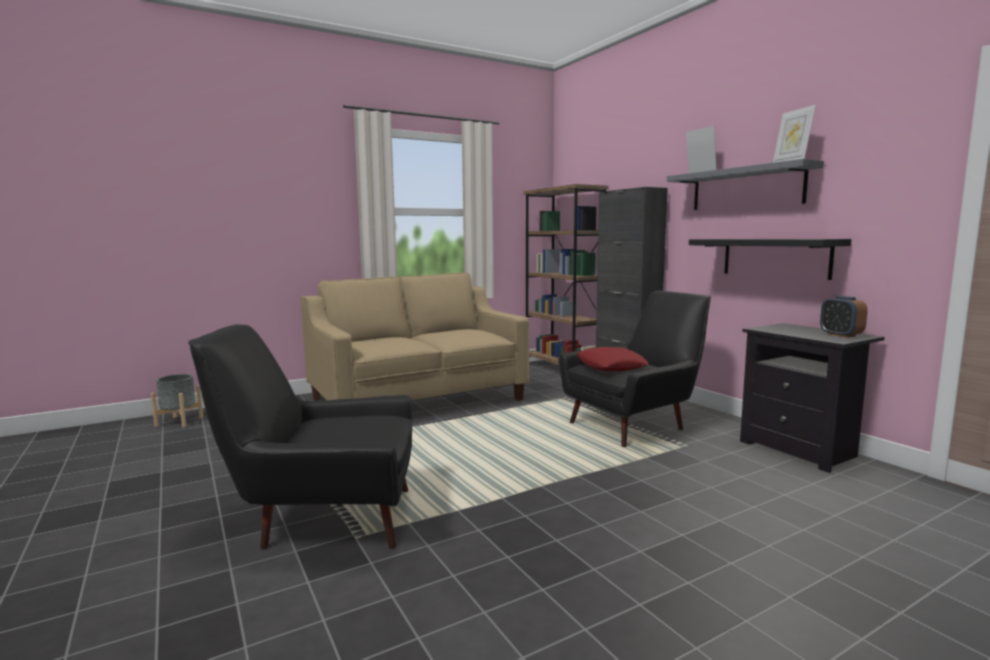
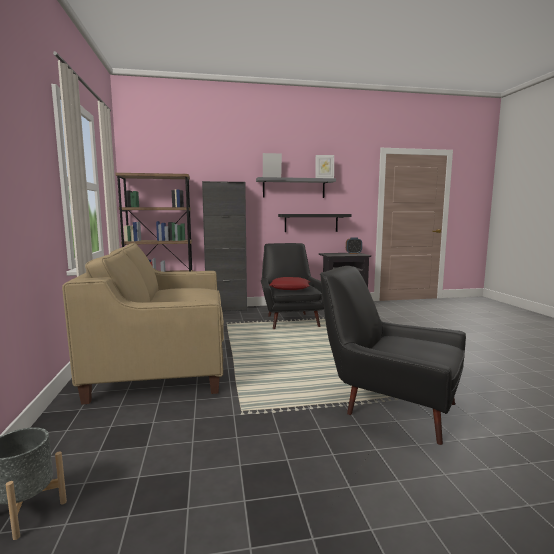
camera: 70 degrees left, 0 degrees up
black armchair [188,324,412,550] -> black armchair turned 105 degrees clockwise [320,266,466,445]

